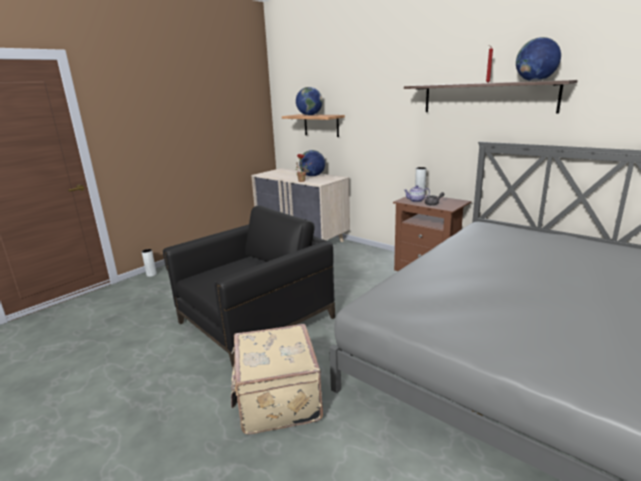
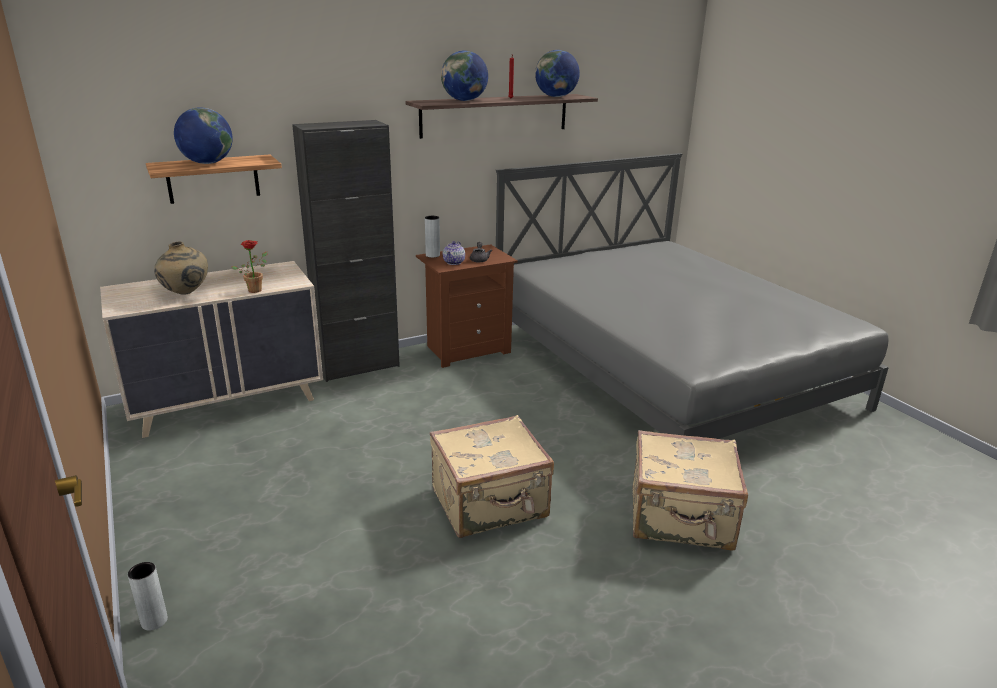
camera: 70 degrees left, 5 degrees up
black armchair [163,206,335,369] -> beige suitcase [430,415,554,538]
globe [299,150,325,177] -> globe moved to [441,51,488,101]
none -> beige vase [154,241,208,295]
none -> black cabinet [292,120,400,382]

